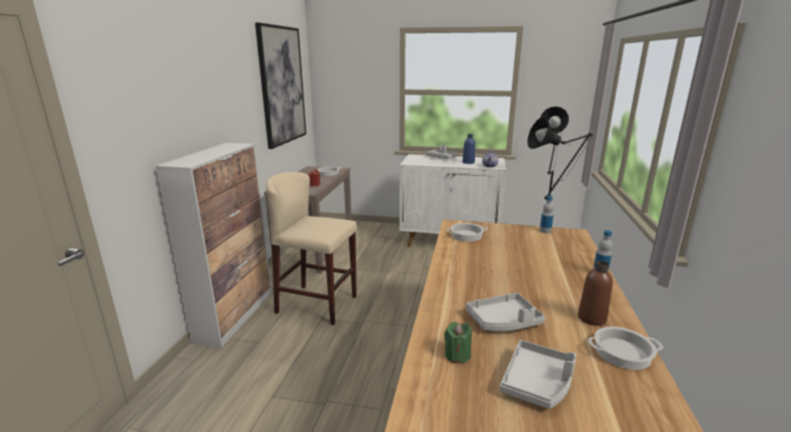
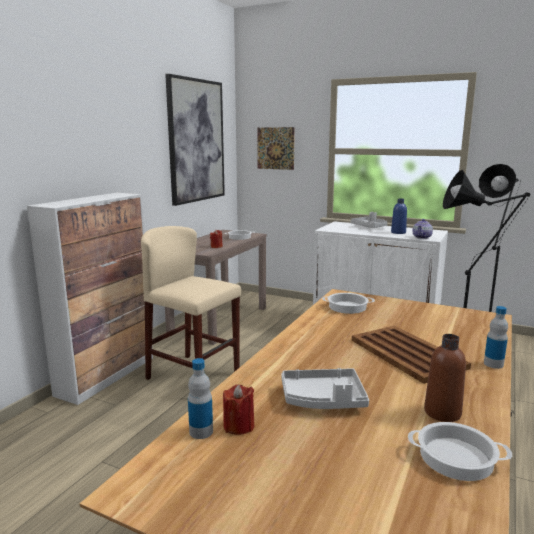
camera: 15 degrees right, 5 degrees down
green candle [444,322,472,363] -> red candle [223,384,254,435]
grey tray [500,340,576,409] -> none
bottle [540,196,554,233] -> bottle moved to [188,358,213,439]
none -> picture [257,127,295,170]
none -> brown tray [352,326,471,384]

